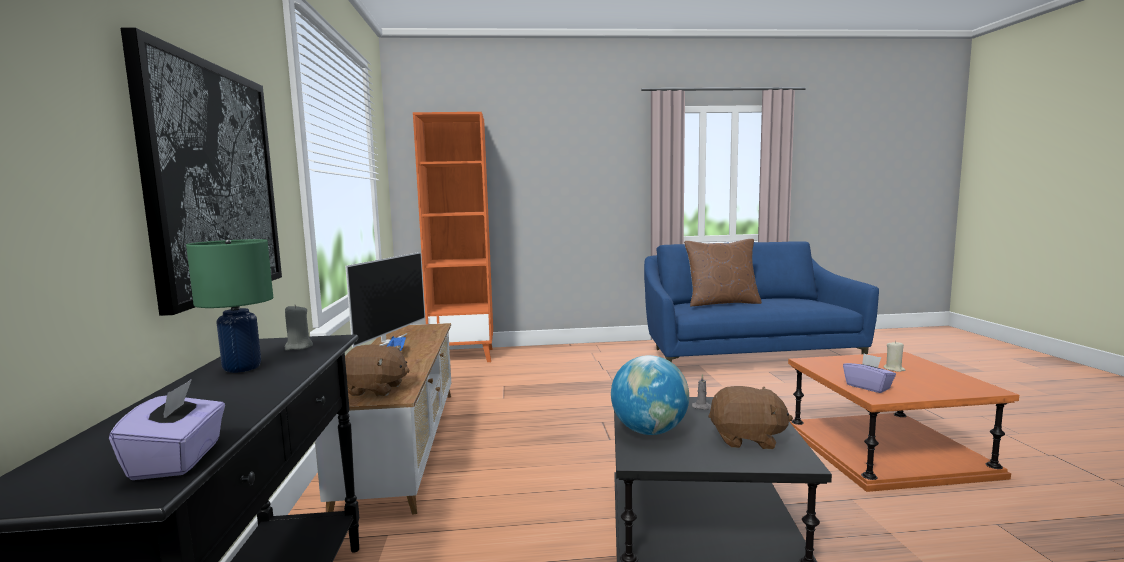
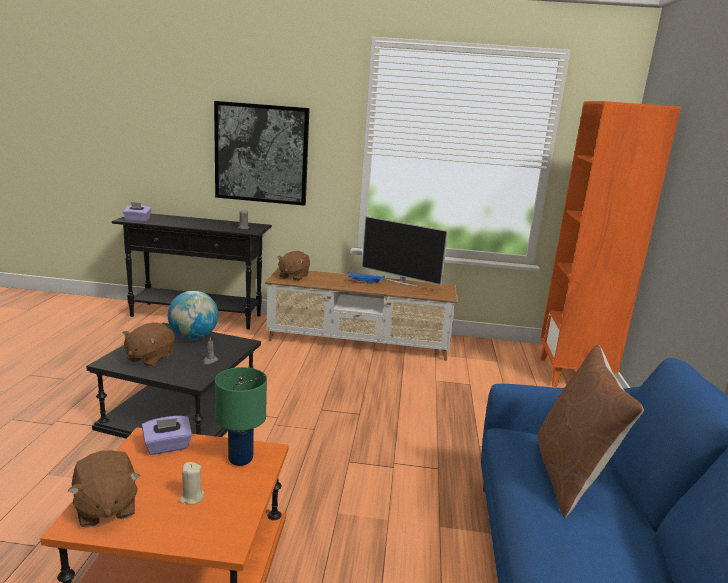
camera: 100 degrees right, 10 degrees up
green table lamp [186,239,273,373] -> green table lamp moved to [215,367,267,466]
none -> brown plush toy [68,450,140,527]

